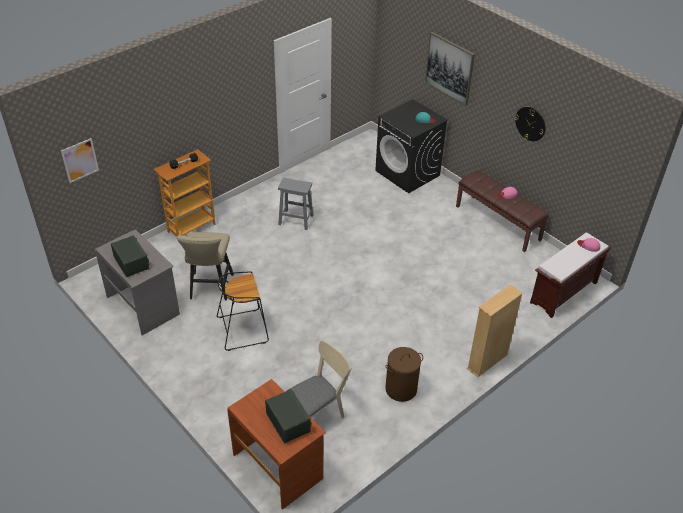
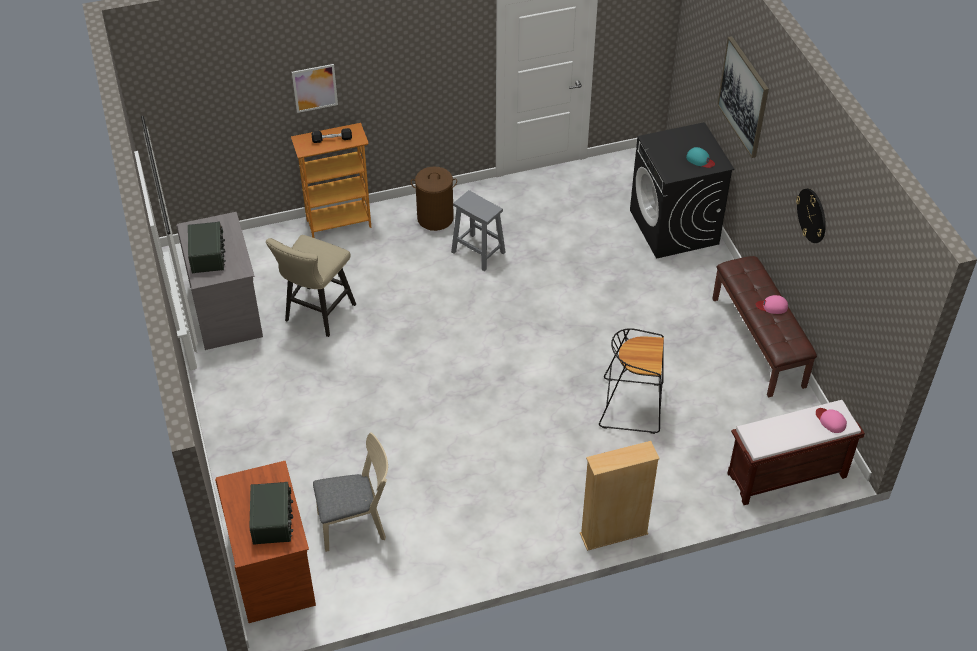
camera: 25 degrees right, 5 degrees up
picture [61,138,99,183] -> picture moved to [292,64,338,113]
black stool [217,271,269,351] -> black stool moved to [599,328,664,434]
brown laundry basket [385,347,423,402] -> brown laundry basket moved to [411,167,457,231]

